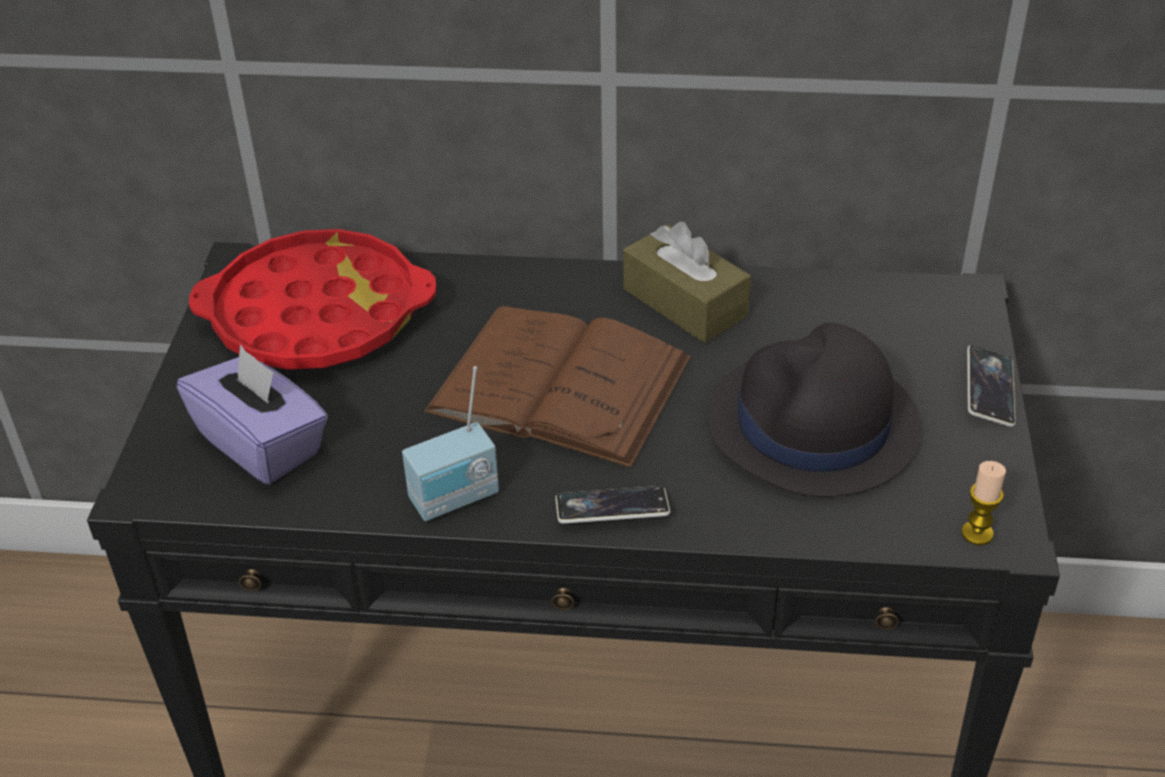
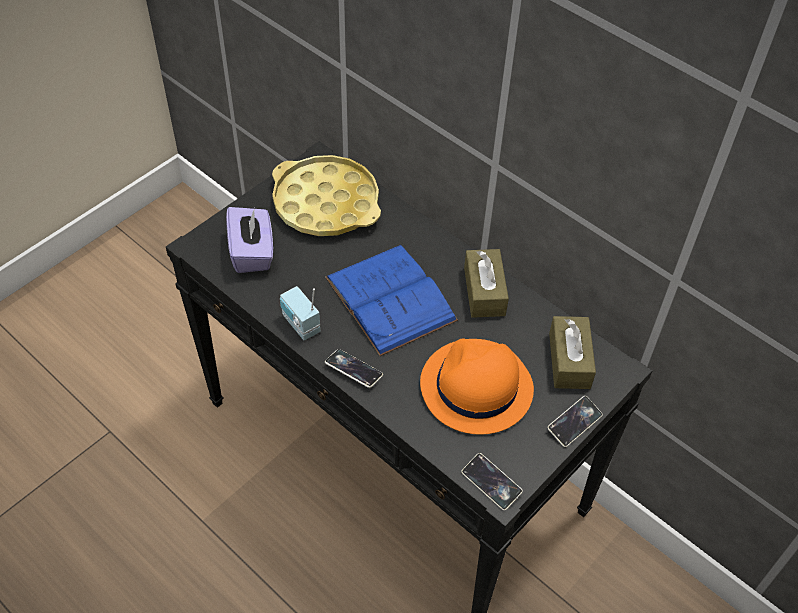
camera: 35 degrees right, 10 degrees up
red tray [189,229,436,370] -> yellow tray [272,155,381,236]
radio [402,366,499,521] -> radio turned 45 degrees clockwise [280,286,321,340]
brown book [424,306,691,468] -> blue book [326,245,458,356]
black hat [707,322,922,497] -> orange hat [420,339,534,434]
candle [962,461,1006,545] -> phone [462,453,523,511]
none -> brown tissue box [549,316,596,389]

